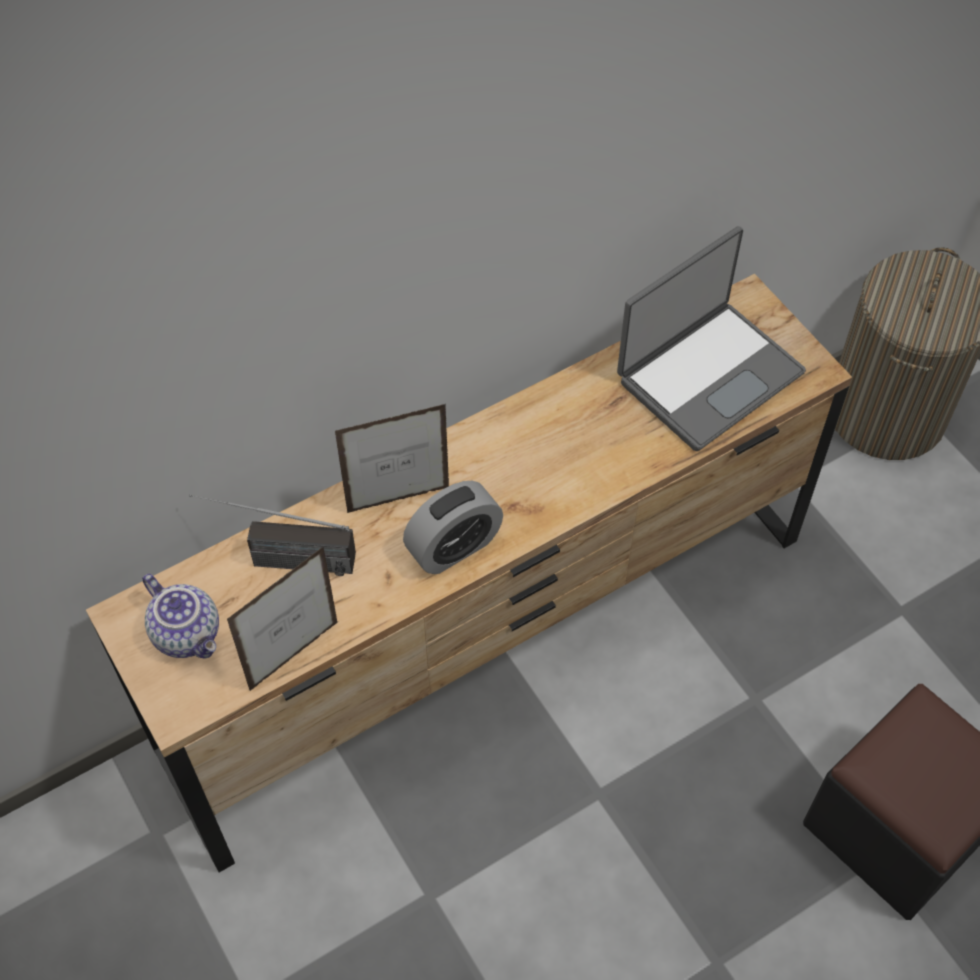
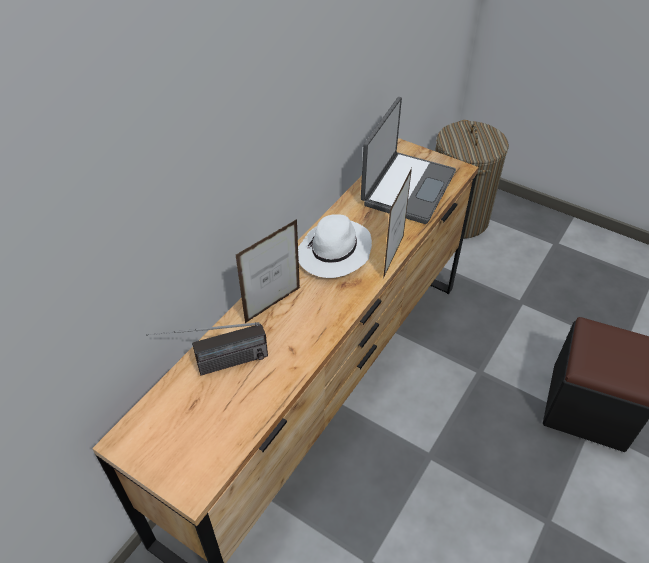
camera: 25 degrees left, 10 degrees down
teapot [142,574,219,659] -> none
picture frame [227,546,337,691] -> picture frame moved to [383,168,412,278]
alarm clock [403,481,503,574] -> none
none -> white hat [298,214,372,278]

